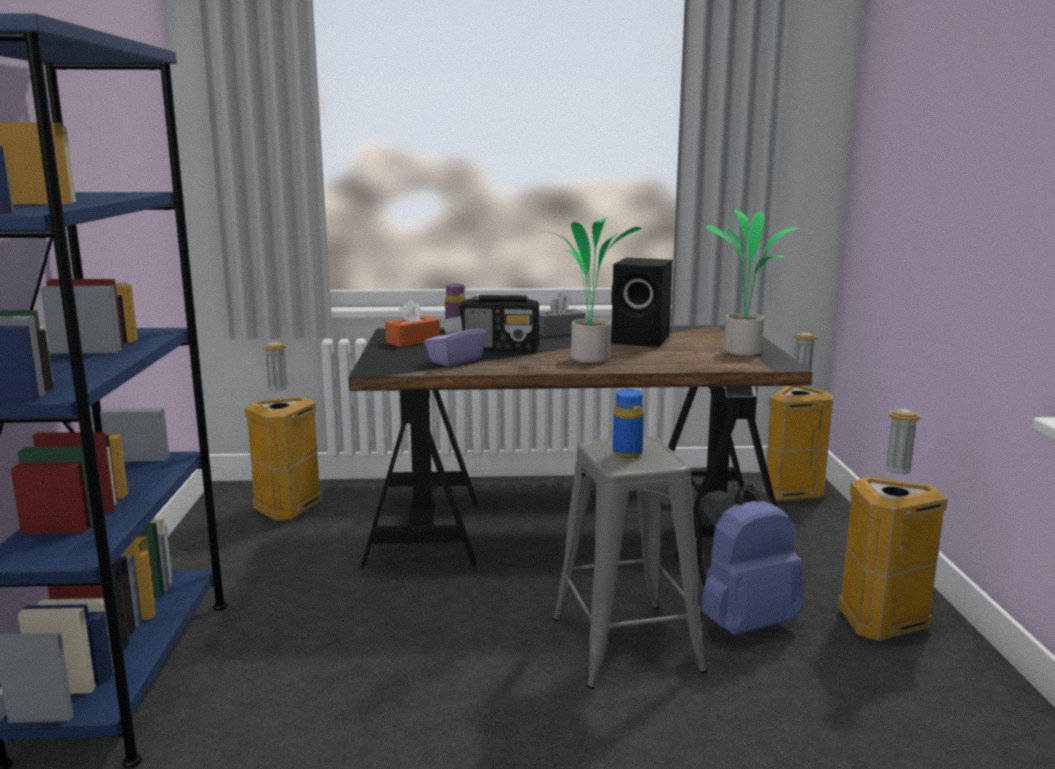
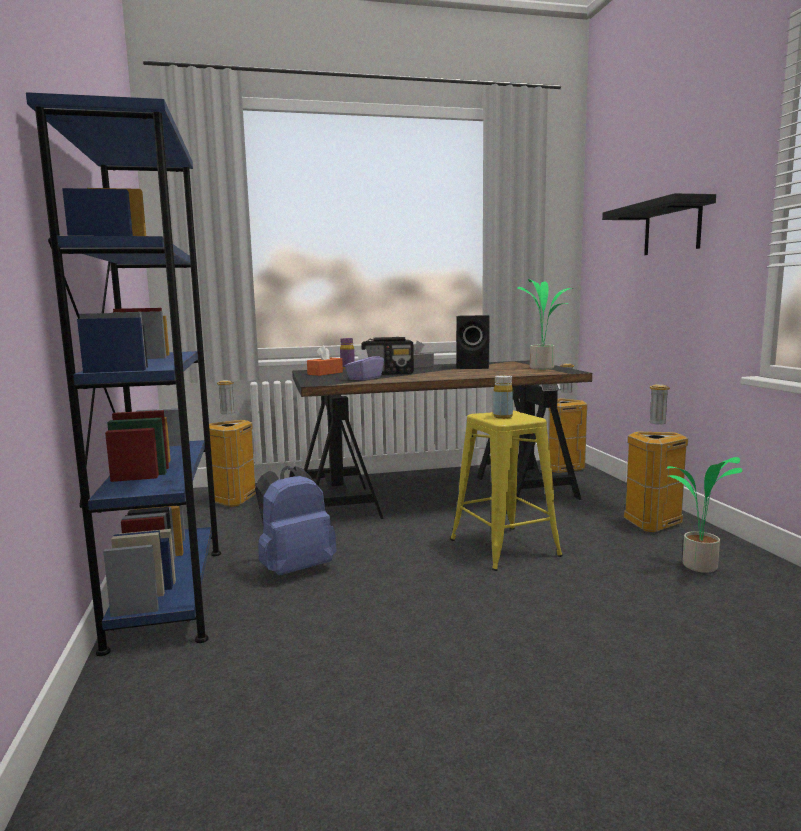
camera: 10 degrees left, 5 degrees down
potted plant [541,217,642,363] -> potted plant moved to [667,457,742,573]
grey stool [553,436,707,689] -> yellow stool [450,410,563,571]
blue bottle [613,389,644,458] -> yellow bottle [493,375,513,419]
blue backpack [696,484,804,635] -> blue backpack moved to [255,466,337,575]
none -> black shelf [602,193,716,255]

